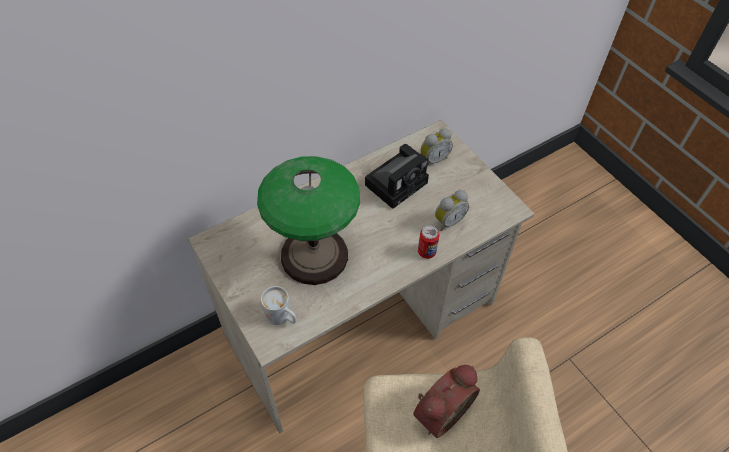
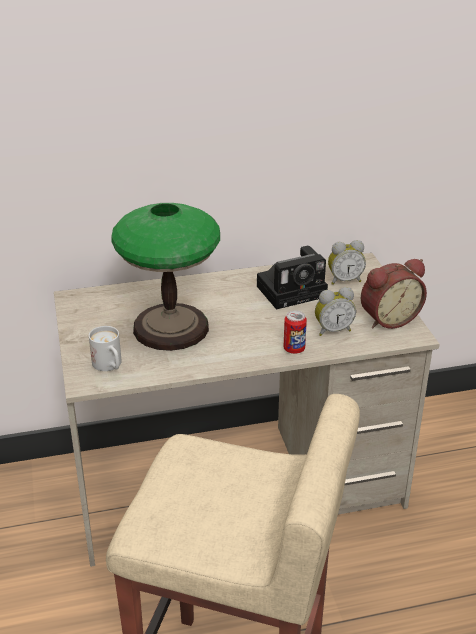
camera: 20 degrees right, 20 degrees down
alarm clock [413,365,480,438] -> alarm clock moved to [361,259,427,329]

